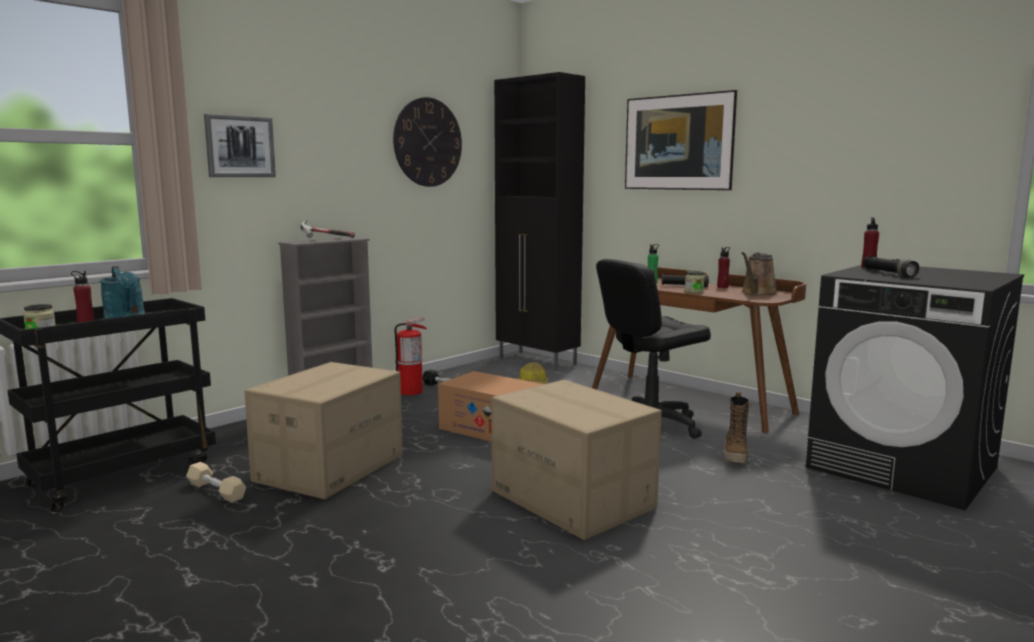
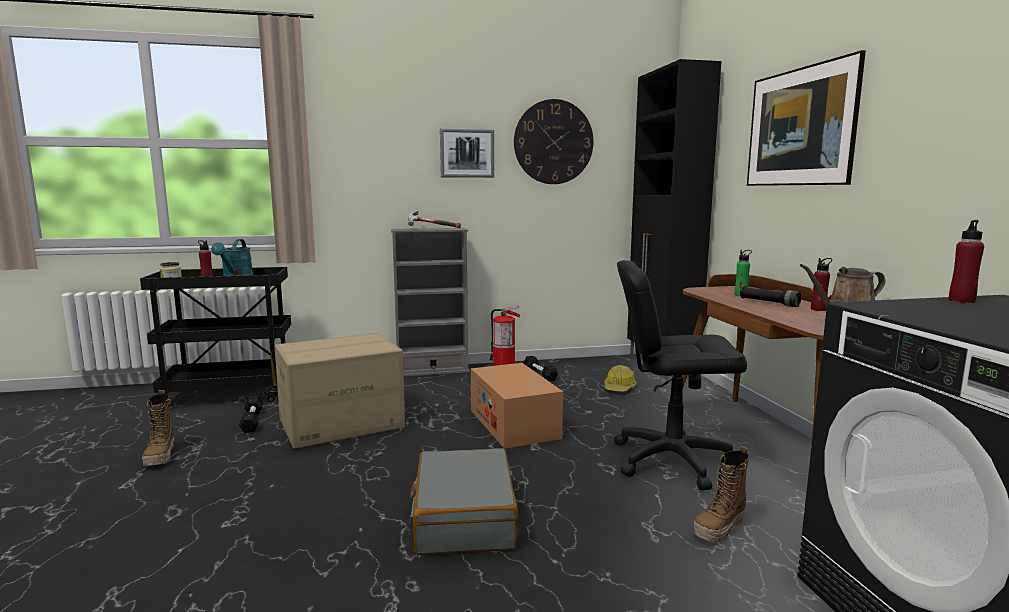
camera: 35 degrees right, 0 degrees up
beige dumbbell [186,462,246,503] -> black dumbbell [239,396,263,433]
picture [204,114,276,177] -> picture moved to [440,128,494,178]
cardboard box [491,380,662,540] -> grey suitcase [410,448,519,555]
jar [685,271,704,293] -> none
black flashlight [863,256,919,277] -> none
none -> boot [142,390,174,466]

